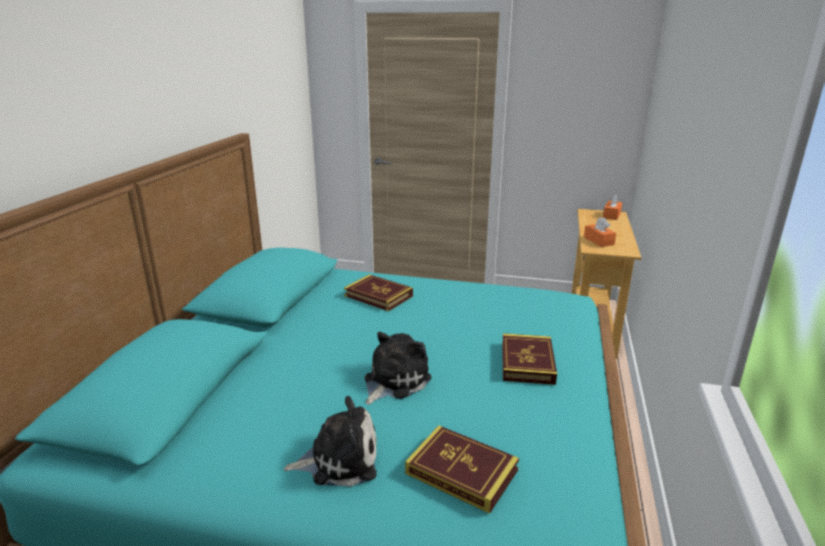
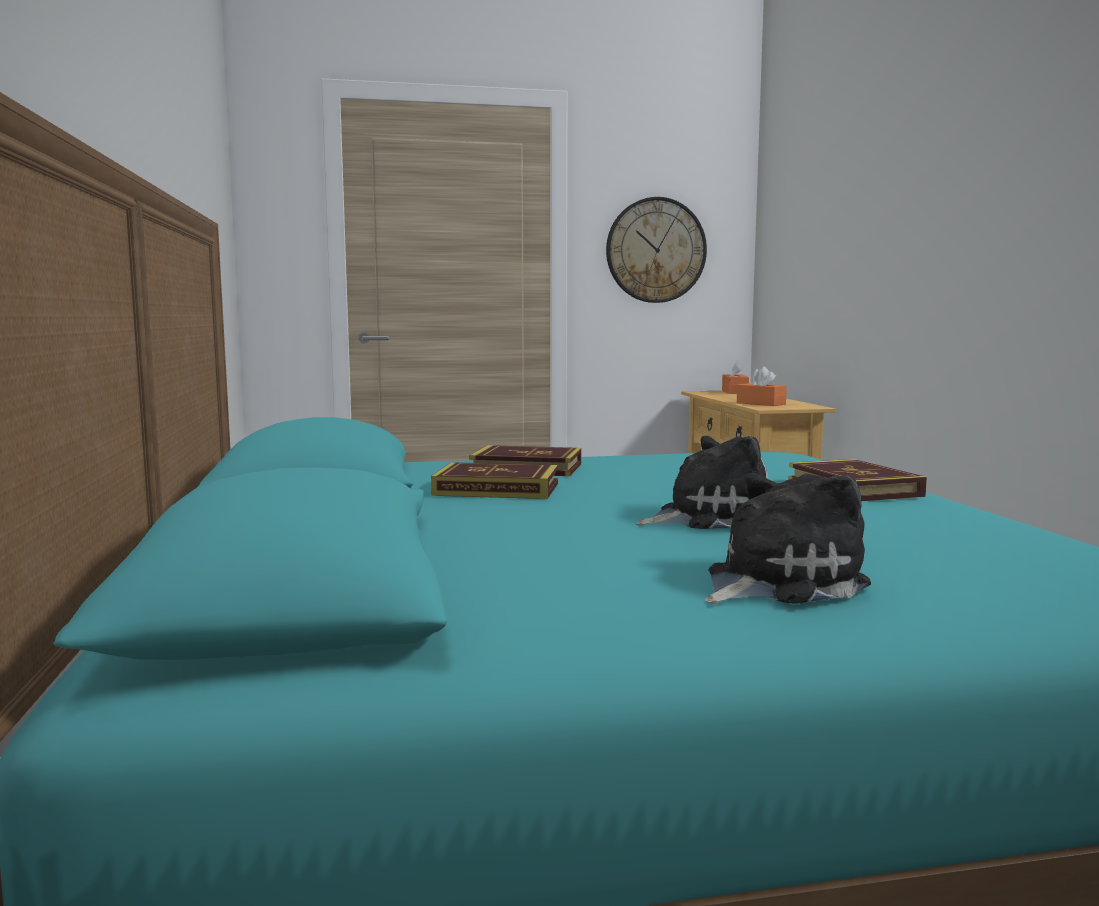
camera: 25 degrees left, 15 degrees down
plush toy [364,332,432,405] -> plush toy turned 60 degrees clockwise [637,436,768,529]
book [405,425,519,514] -> book moved to [431,462,558,499]
none -> wall clock [606,197,707,303]

